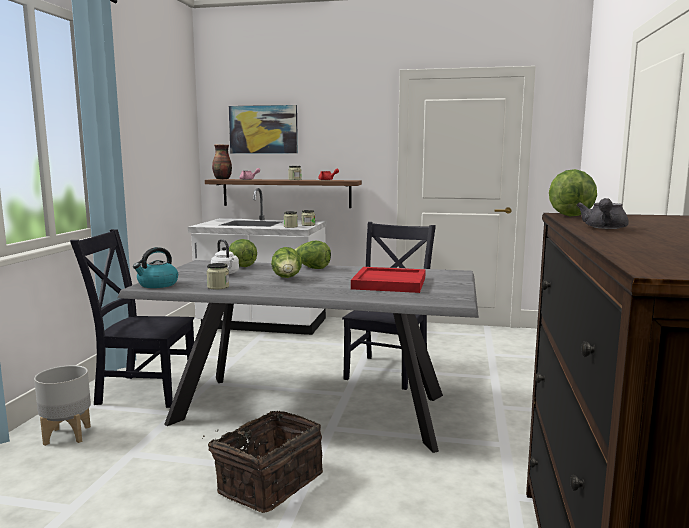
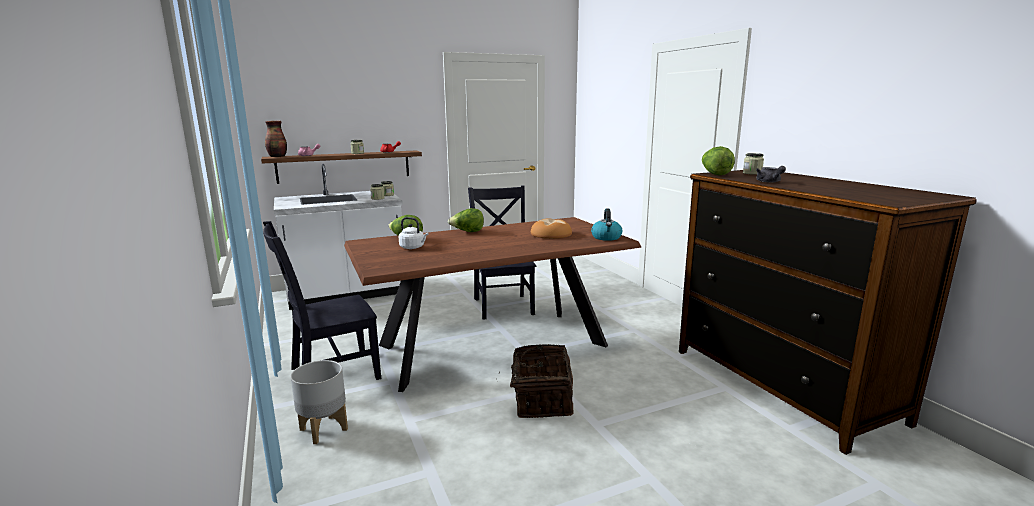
camera: 35 degrees left, 5 degrees up
grey dining table [117,260,479,453] -> brown dining table [344,217,641,392]
kettle [133,247,178,288] -> kettle moved to [591,209,622,241]
jar [207,263,229,289] -> jar moved to [743,153,764,175]
picture [229,105,298,154] -> none
lettuce [271,247,302,278] -> none
red tray [351,267,426,293] -> bread [531,218,572,239]

